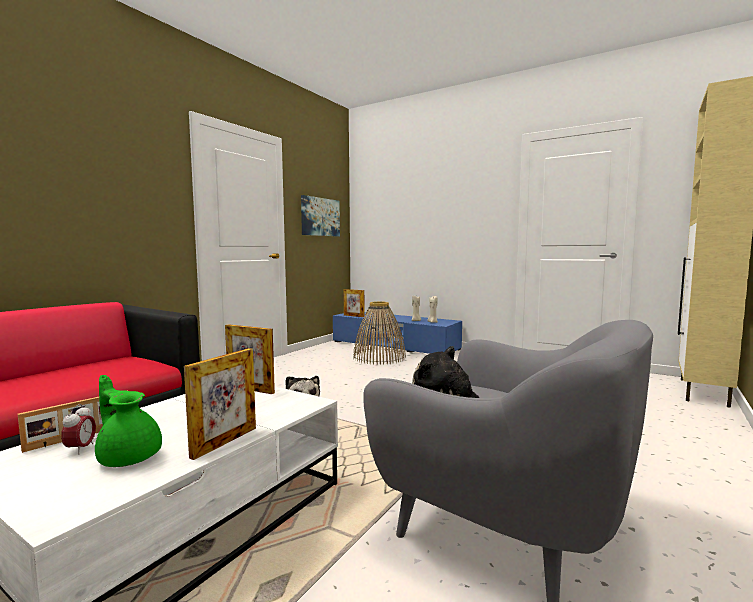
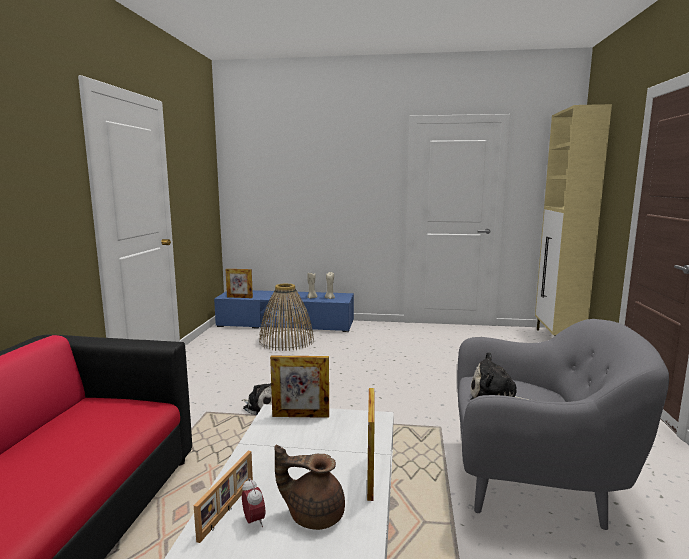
camera: 25 degrees left, 5 degrees up
green teapot [95,375,162,467] -> brown teapot [274,445,345,530]
picture [301,195,340,236] -> none

